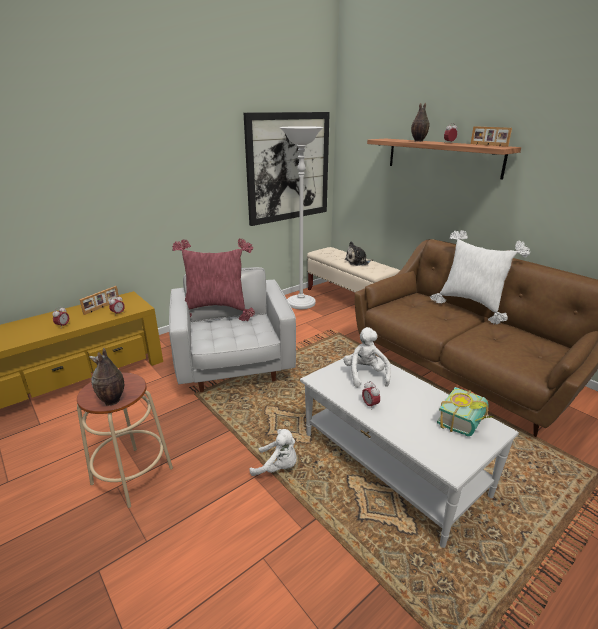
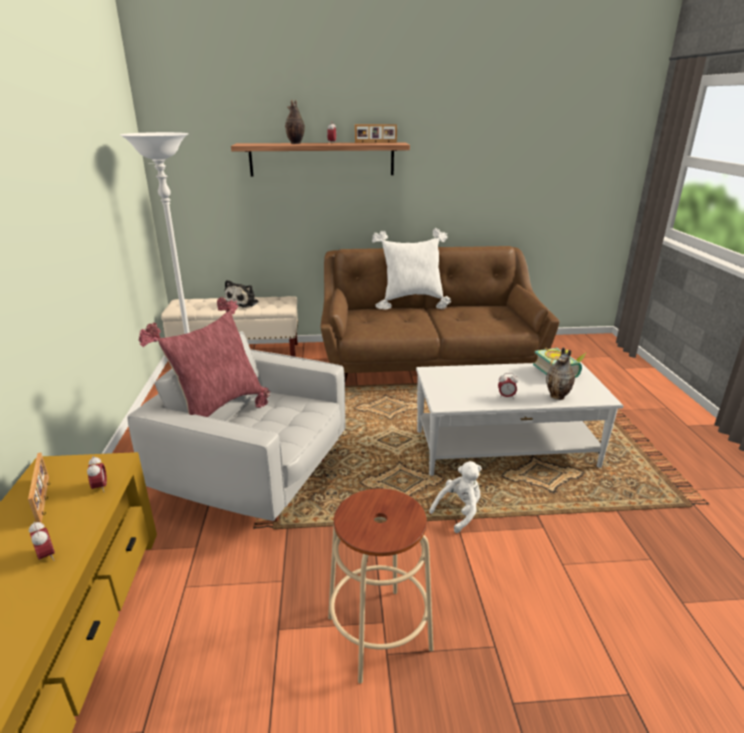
camera: 55 degrees left, 0 degrees up
vase [89,348,124,406] -> vase moved to [546,347,575,400]
picture [244,112,330,226] -> none
white plush toy [343,327,391,388] -> none

